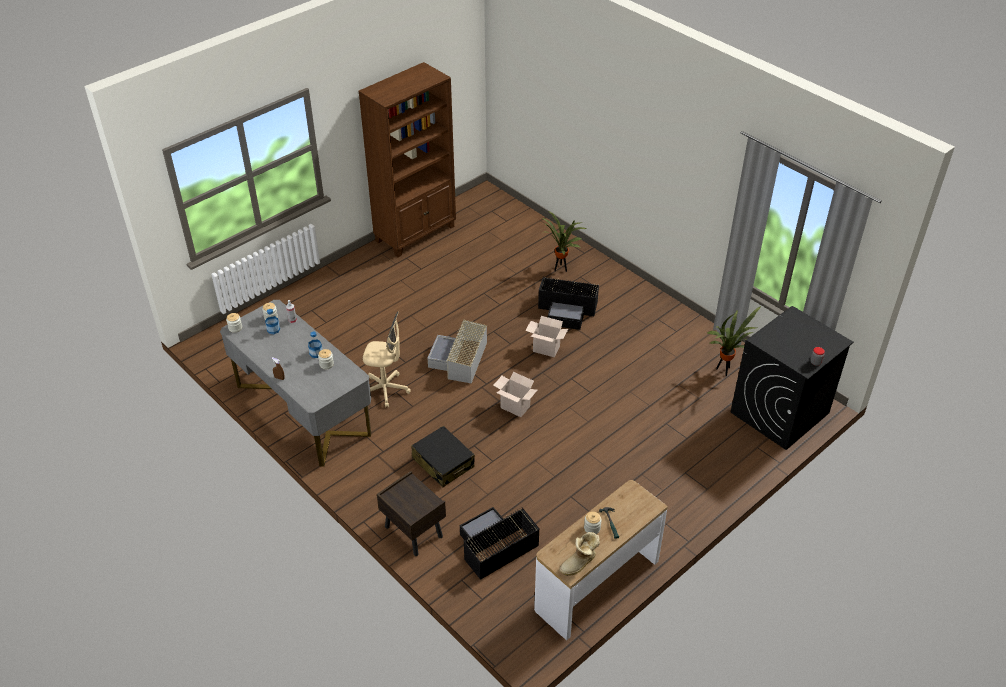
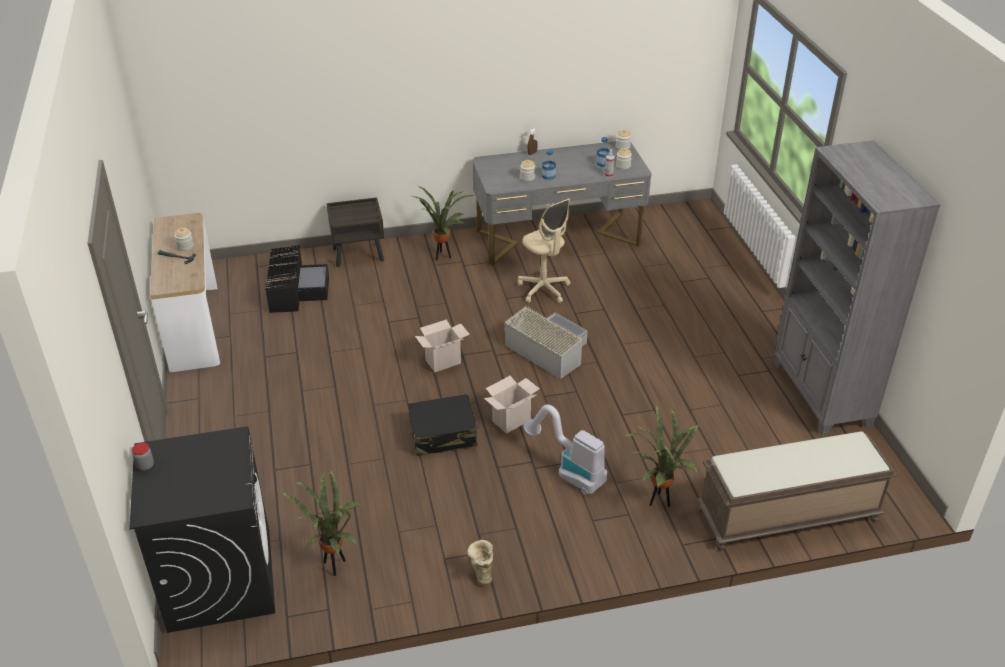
camera: 120 degrees right, 5 degrees down
brown bookcase [358,62,456,257] -> grey bookcase [774,140,940,435]
beige office chair [363,312,411,407] -> beige office chair turned 75 degrees counterclockwise [518,198,570,303]
black suitcase [411,426,475,487] -> black suitcase moved to [408,394,480,456]
black storage box [538,276,599,330] -> vacuum cleaner [523,405,607,495]
boot [559,532,600,576] -> boot moved to [467,540,493,585]
none -> potted plant [412,186,474,260]
none -> brown bench [697,432,897,550]

